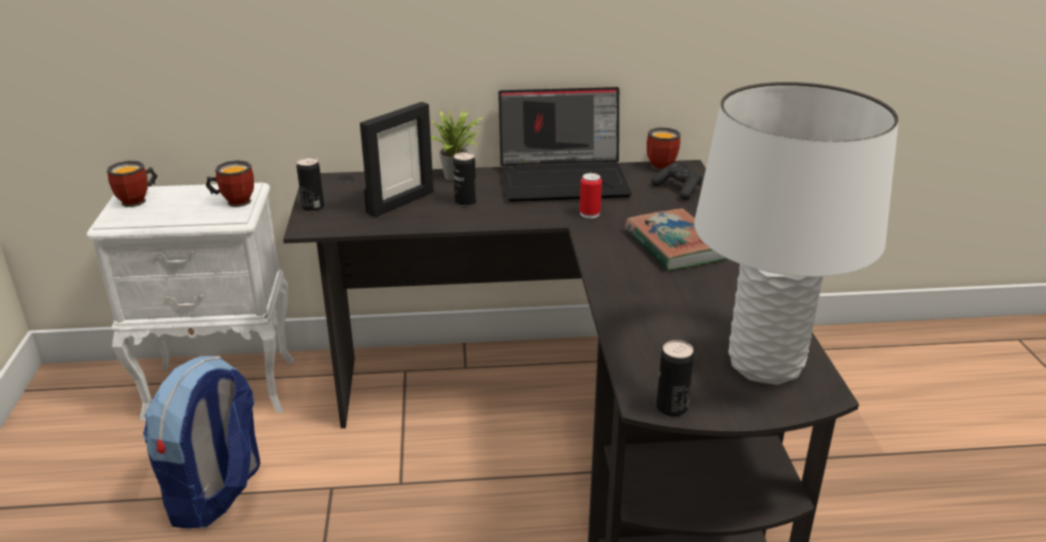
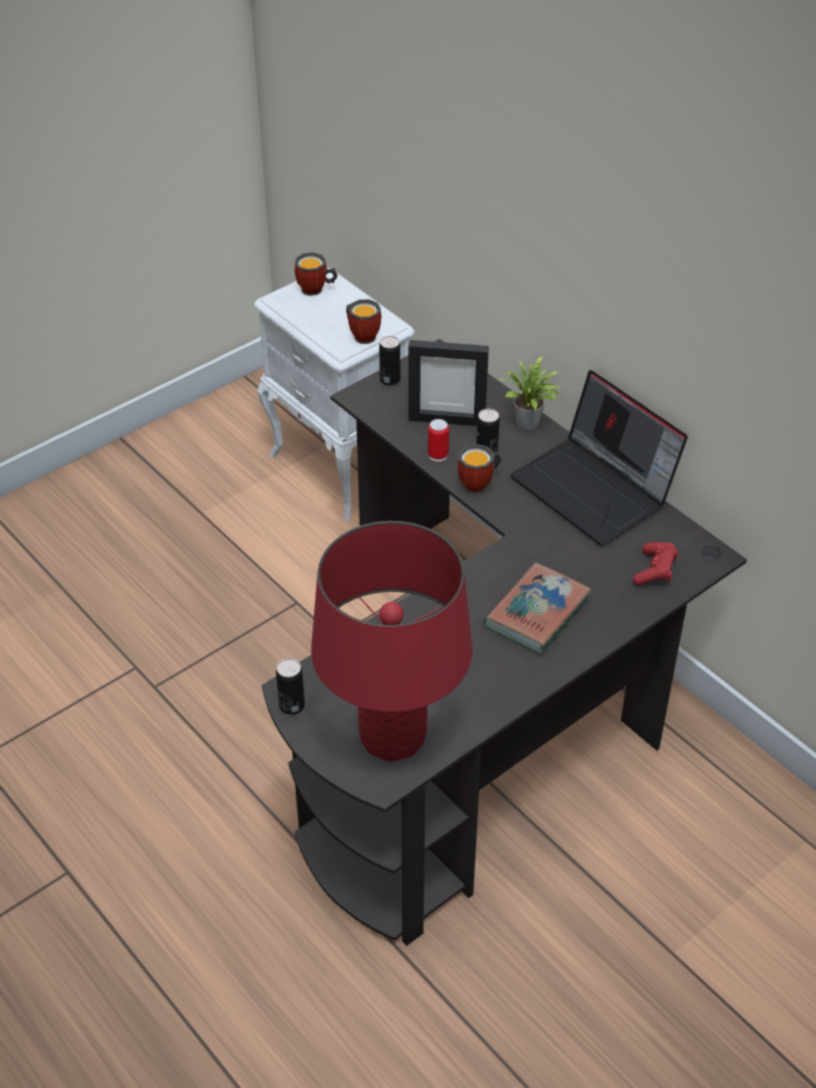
camera: 55 degrees right, 15 degrees up
backpack [143,356,260,528] -> none
can [580,173,602,218] -> can moved to [428,419,449,462]
mug [647,128,681,171] -> mug moved to [458,444,502,494]
black game controller [651,163,702,200] -> red game controller [633,542,678,586]
white table lamp [694,82,899,385] -> red table lamp [311,521,473,762]

